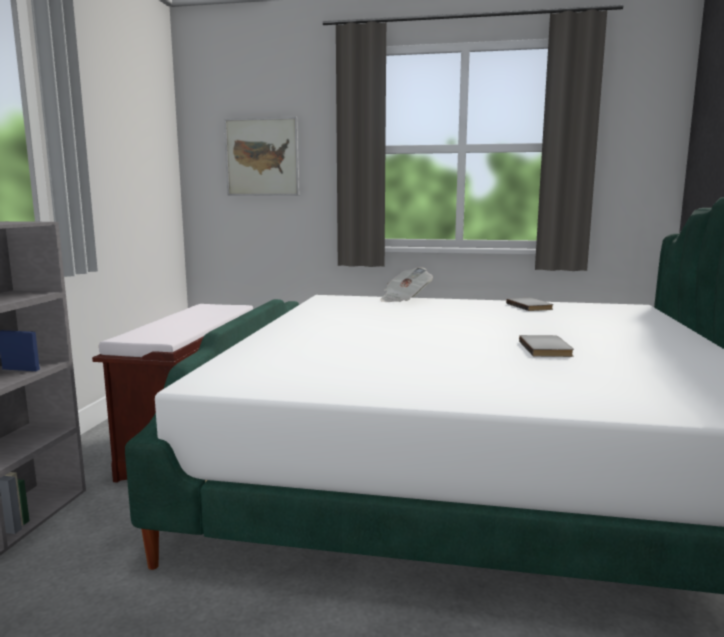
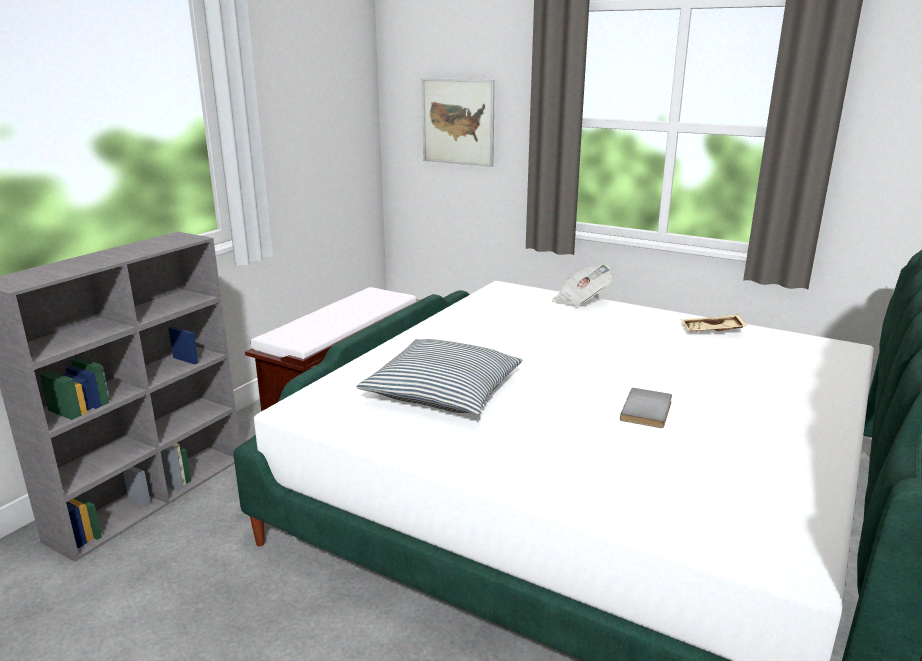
camera: 20 degrees right, 10 degrees up
grey book [506,298,553,311] -> beige tray [681,314,748,332]
none -> pillow [356,339,522,415]

